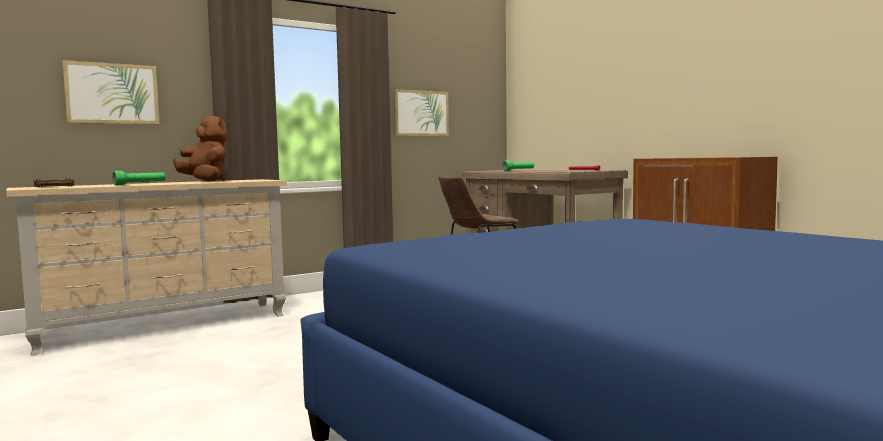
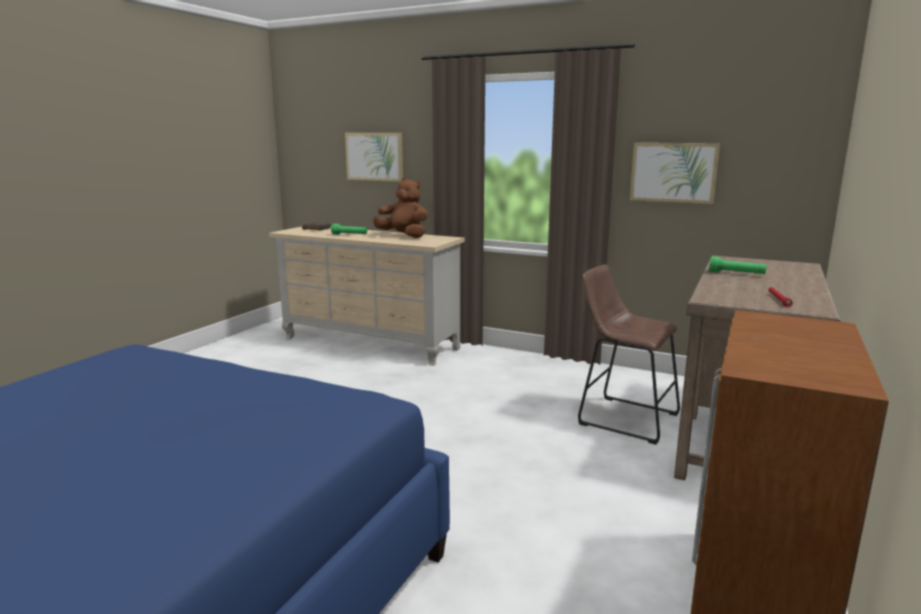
camera: 60 degrees right, 10 degrees up
brown plush toy [173,116,227,182] -> brown plush toy turned 75 degrees counterclockwise [373,178,428,238]

